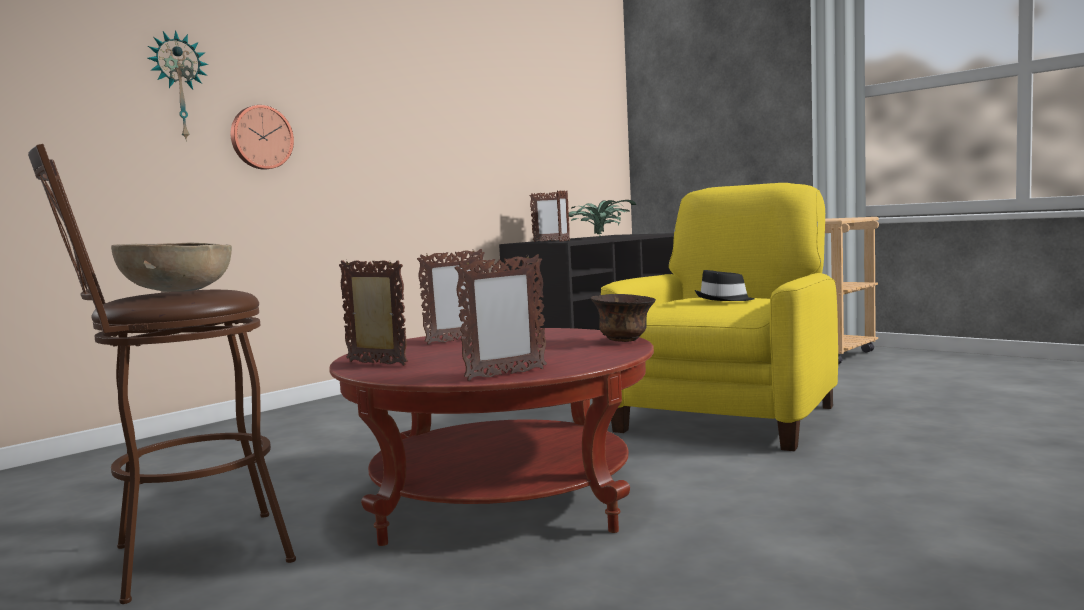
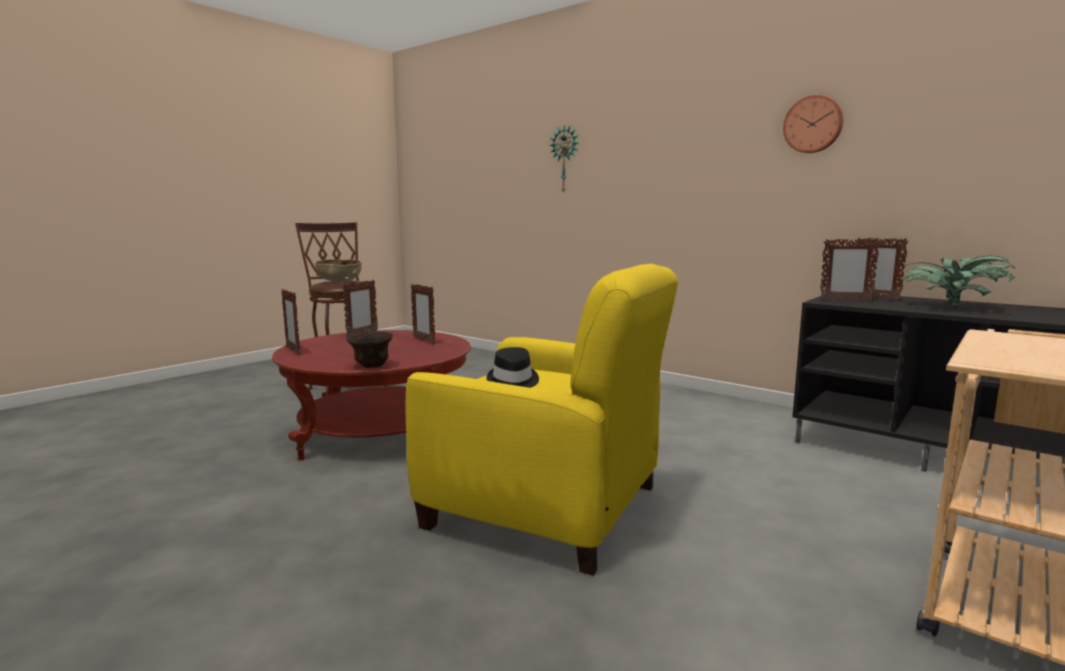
camera: 85 degrees right, 5 degrees up
wall clock [231,105,294,170] -> wall clock moved to [783,95,843,153]

